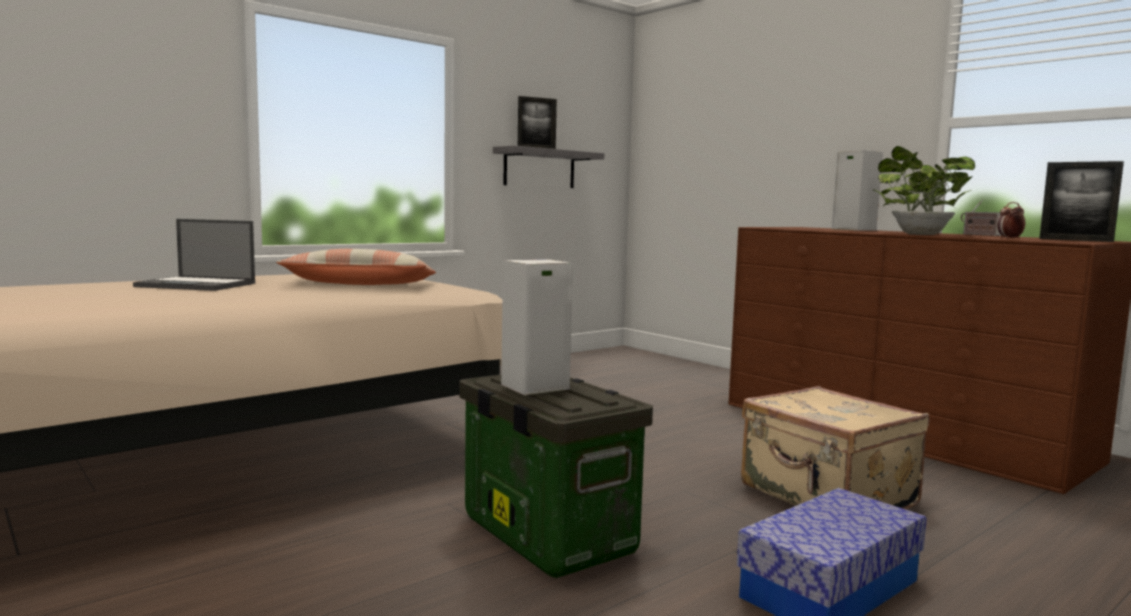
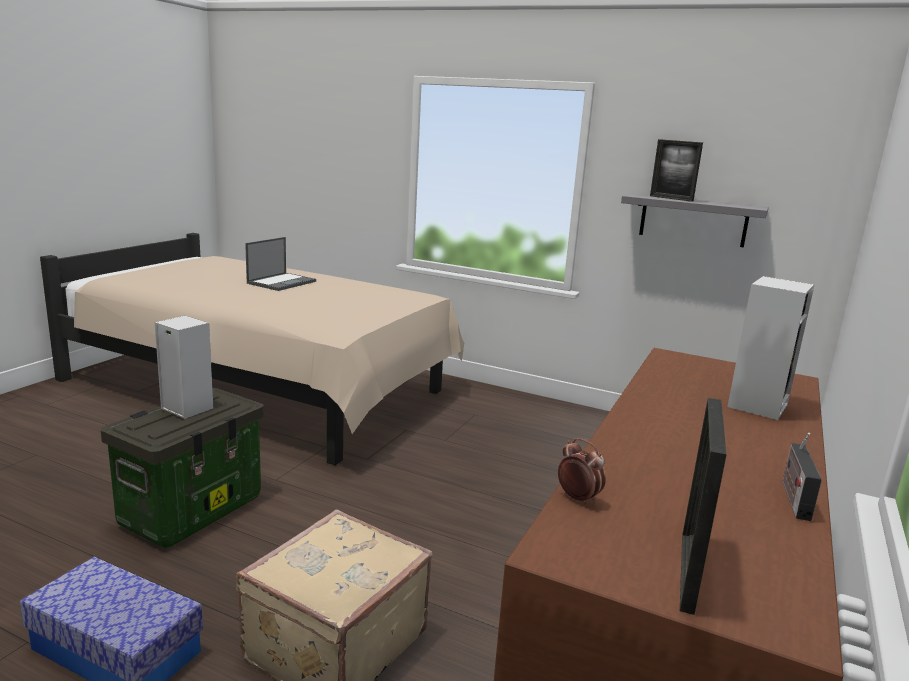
camera: 65 degrees right, 10 degrees up
laptop [133,219,255,291] -> laptop turned 135 degrees counterclockwise [245,237,316,291]
pillow [276,249,436,285] -> none
potted plant [873,146,975,235] -> none

